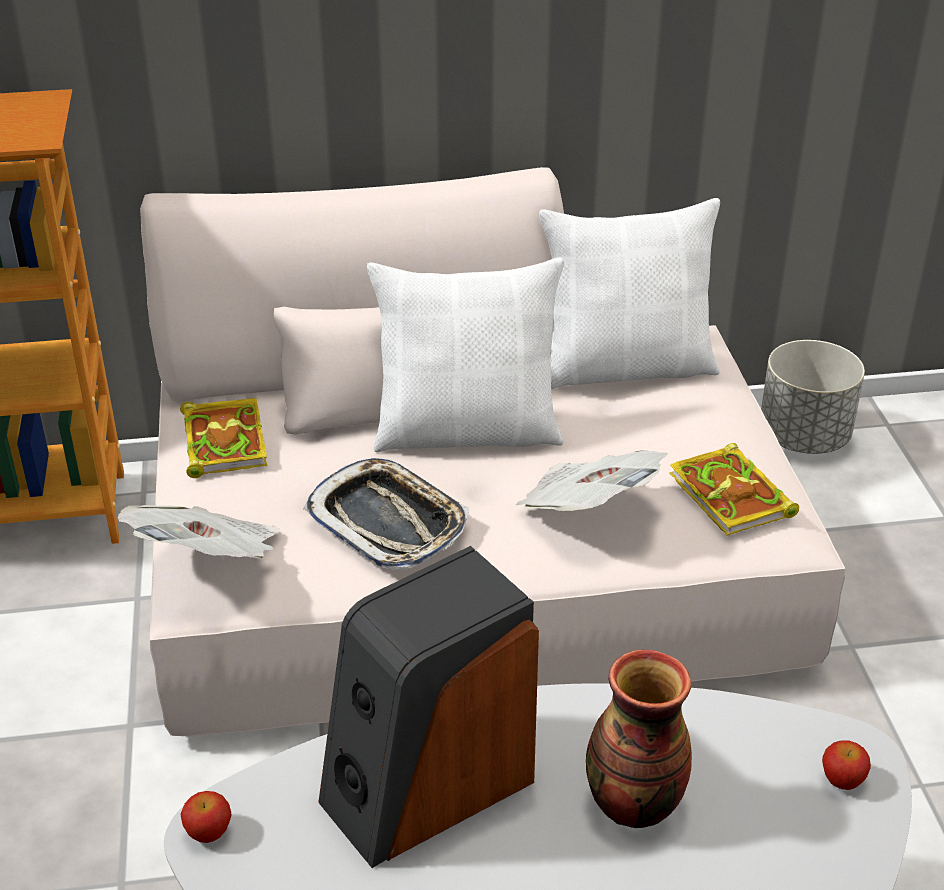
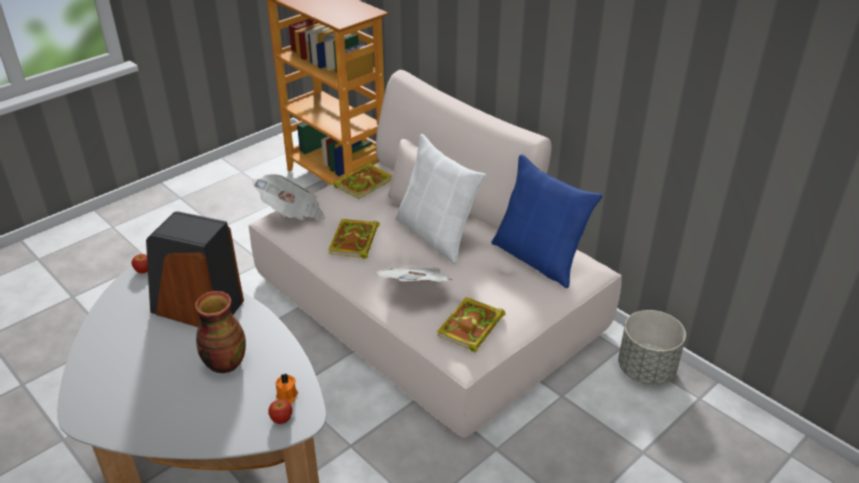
camera: 55 degrees right, 0 degrees up
tray [304,458,470,570] -> book [328,219,380,259]
white pillow [539,198,720,389] -> blue pillow [491,155,602,288]
none -> orange candle [275,374,298,404]

